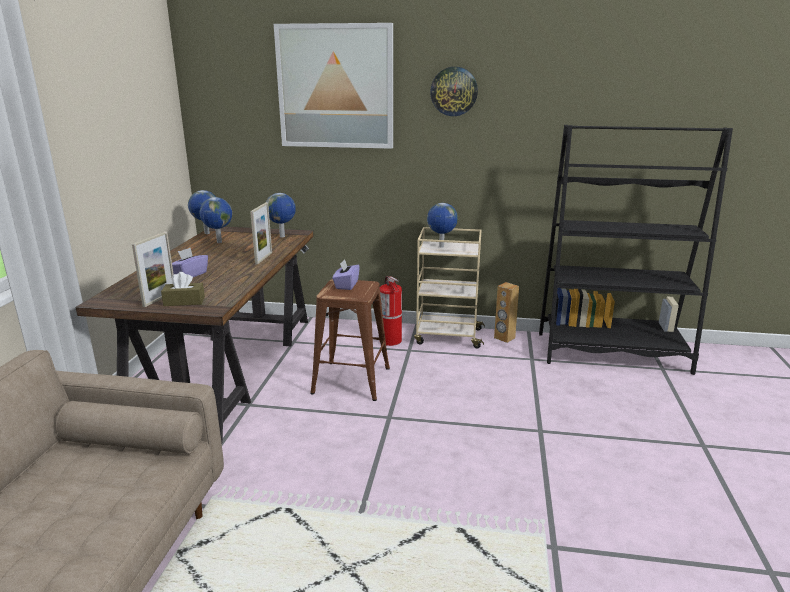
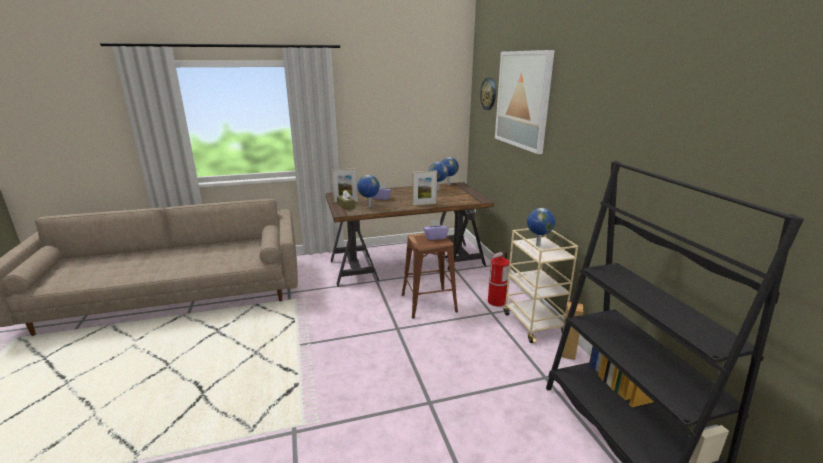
camera: 65 degrees right, 0 degrees up
globe [266,193,296,237] -> globe moved to [357,175,380,207]
wall clock [430,67,478,116] -> wall clock moved to [480,78,496,110]

